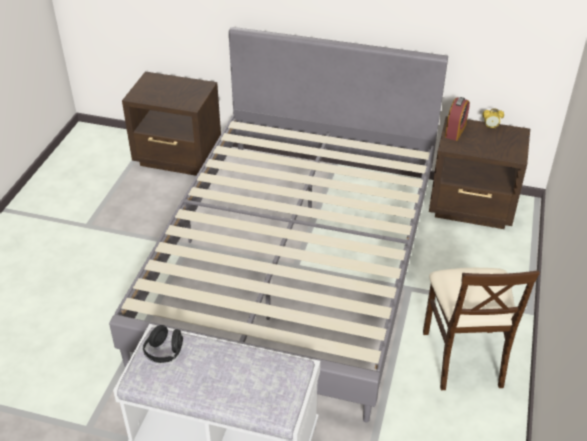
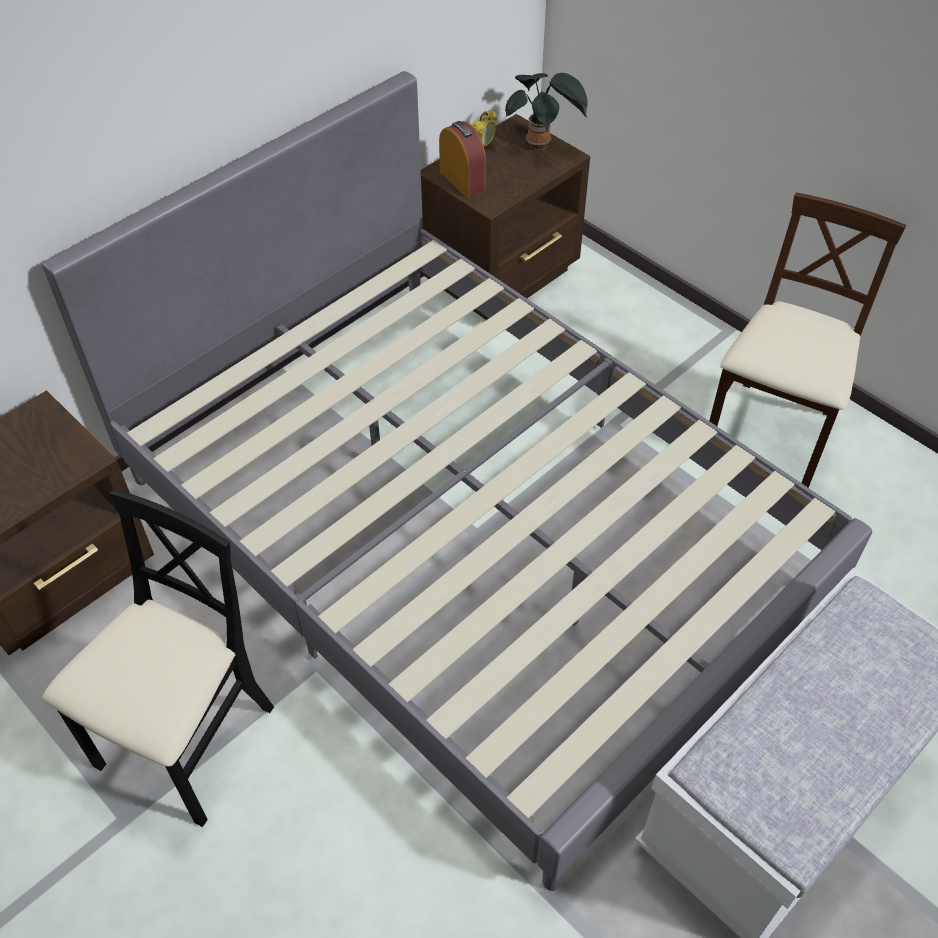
camera: 60 degrees left, 10 degrees up
black headphones [142,325,183,363] -> none
beige chair [423,268,540,390] -> beige chair turned 90 degrees counterclockwise [709,192,906,488]
none -> black chair [43,489,274,827]
none -> potted plant [505,73,588,150]

